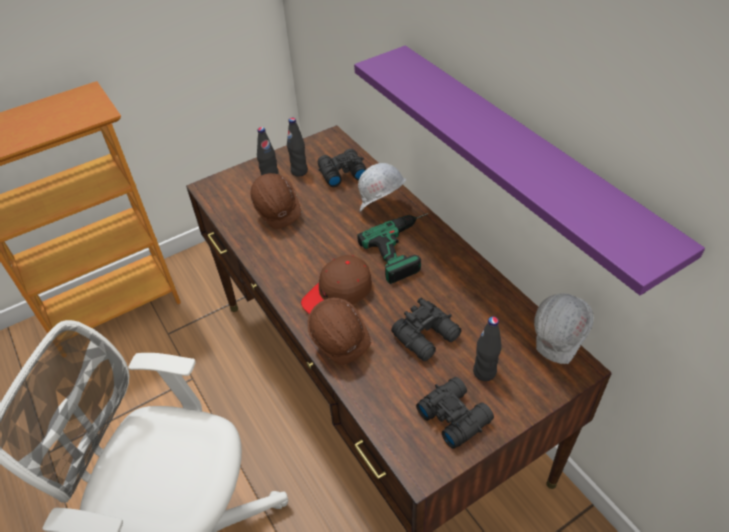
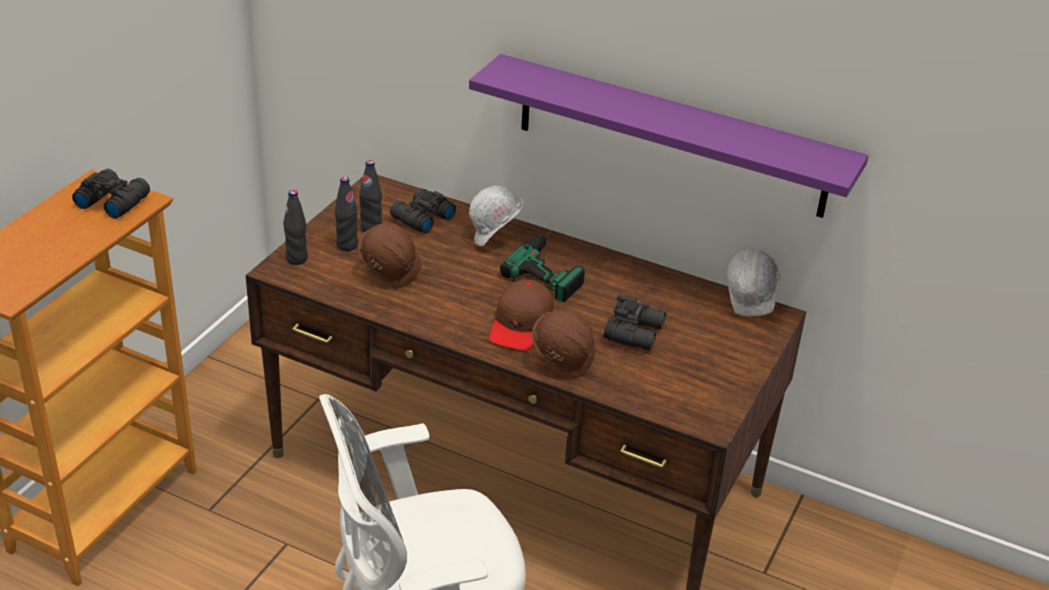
camera: 35 degrees left, 10 degrees down
black binoculars [416,377,494,449] -> black binoculars moved to [72,169,150,219]
black bottle [473,316,502,381] -> black bottle moved to [283,190,308,265]

